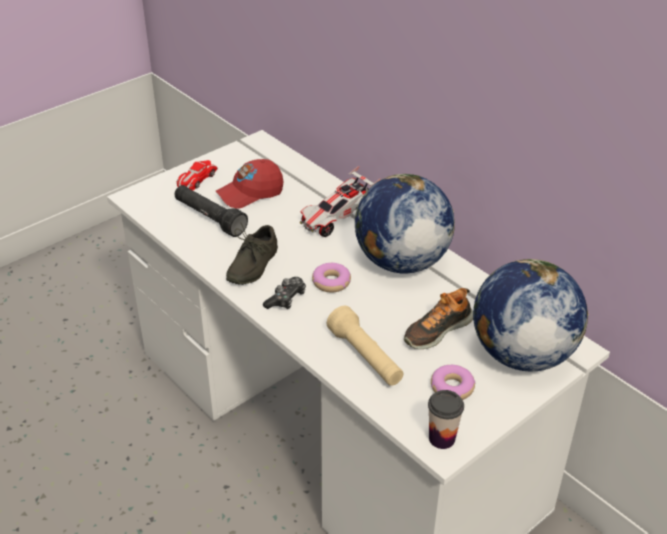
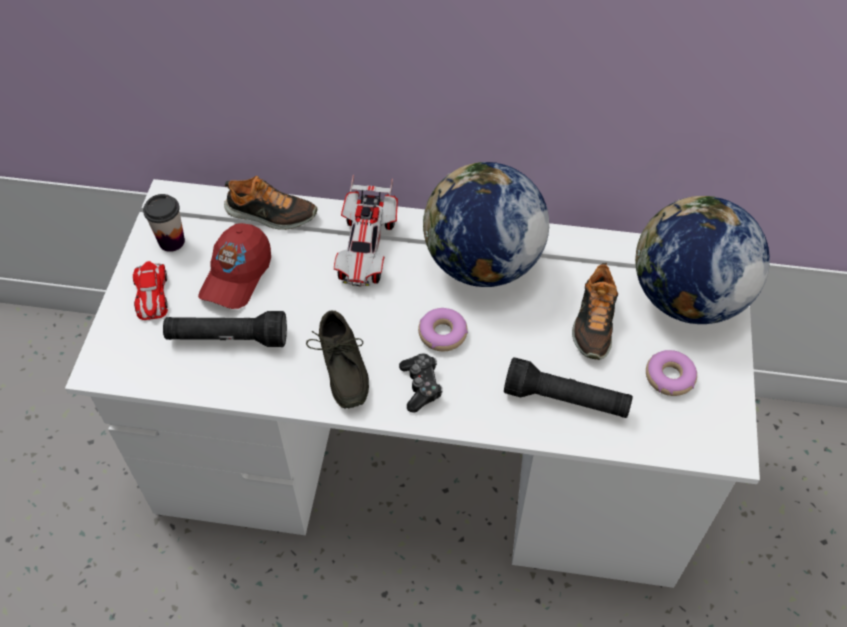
camera: 40 degrees left, 15 degrees up
beige flashlight [327,306,403,386] -> black flashlight [504,357,633,418]
cup [428,390,464,449] -> cup moved to [143,194,185,252]
none -> shoe [224,176,317,230]

